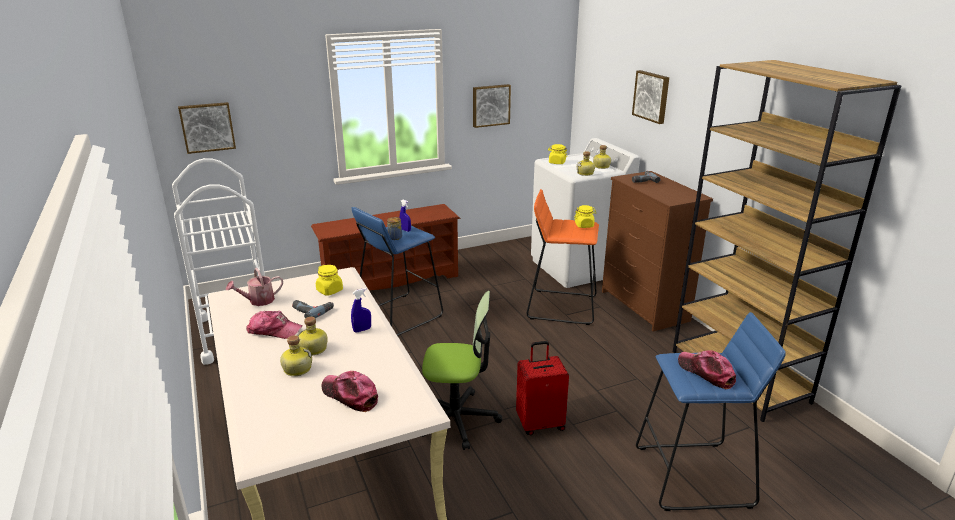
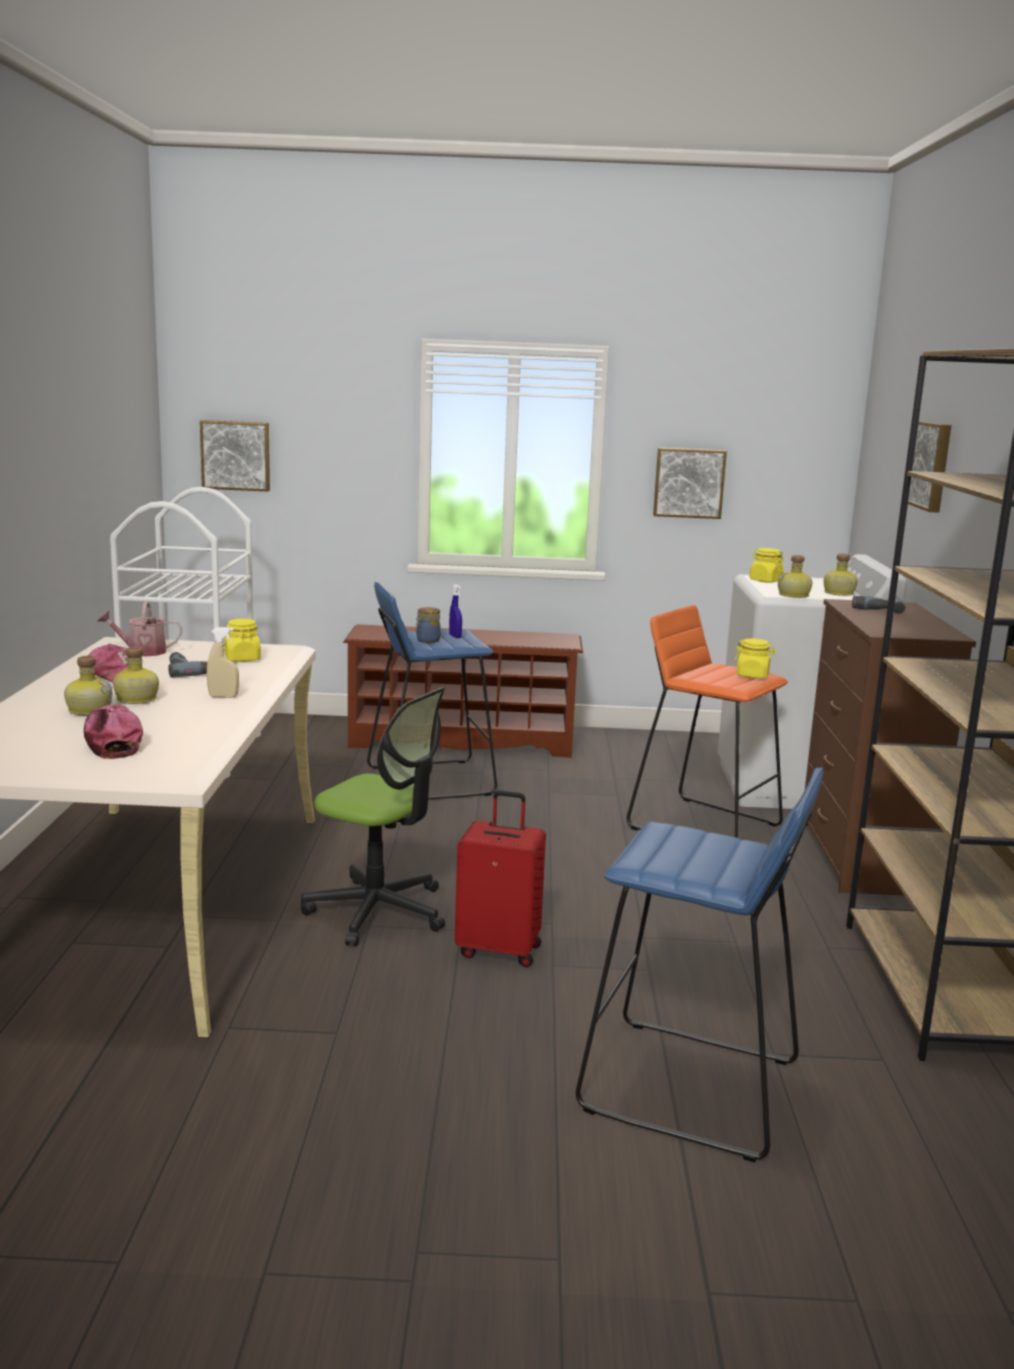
camera: 25 degrees right, 10 degrees down
blue spray bottle [351,288,371,332] -> beige spray bottle [207,627,239,698]
cap [678,350,736,389] -> none

